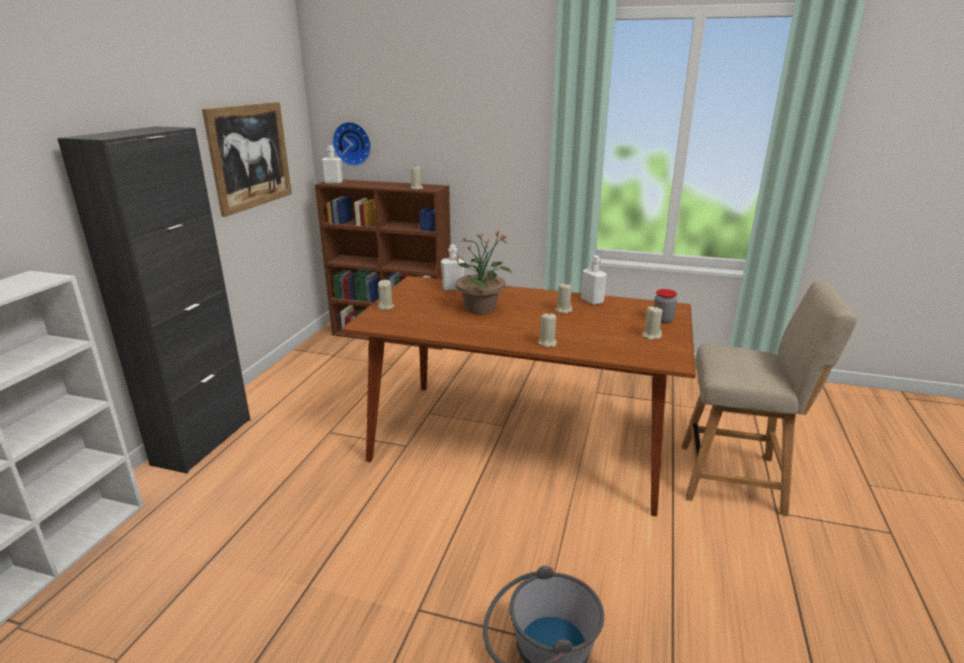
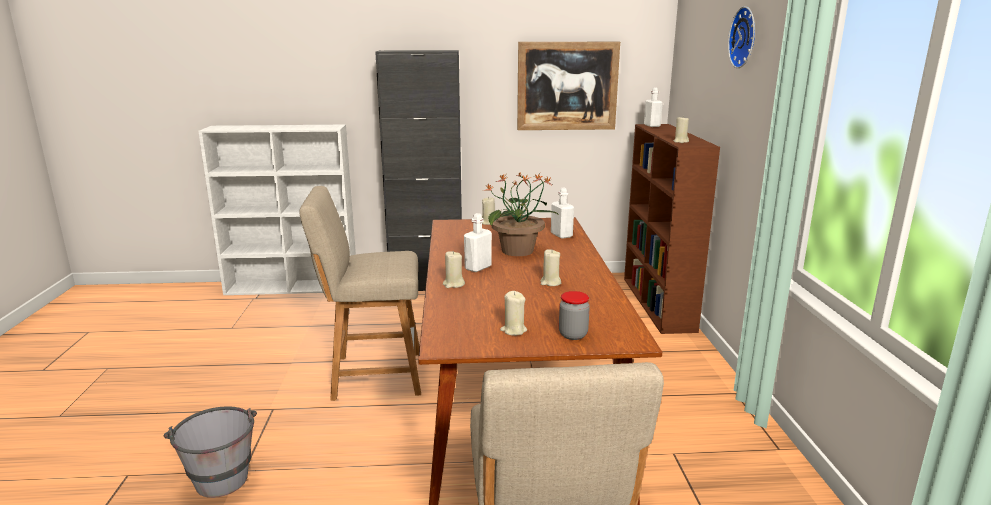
camera: 70 degrees right, 5 degrees down
wall clock [332,122,371,166] -> wall clock moved to [728,6,755,68]
white bottle [581,255,607,305] -> white bottle moved to [464,213,492,272]
none -> beige chair [299,186,421,401]

